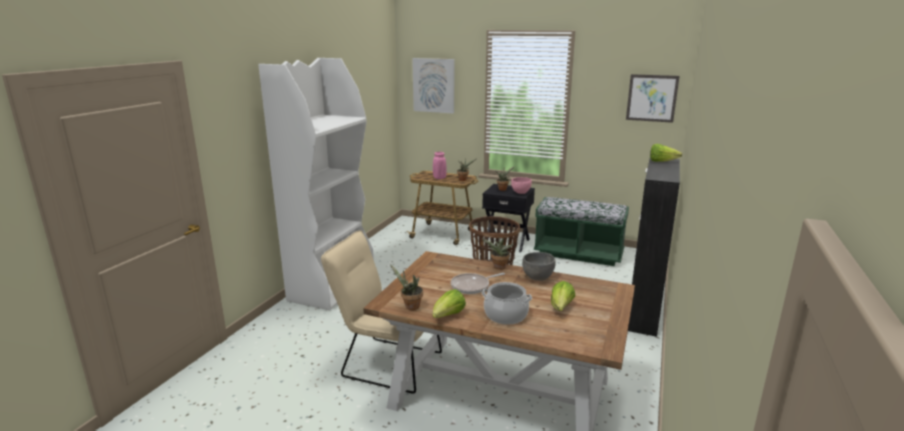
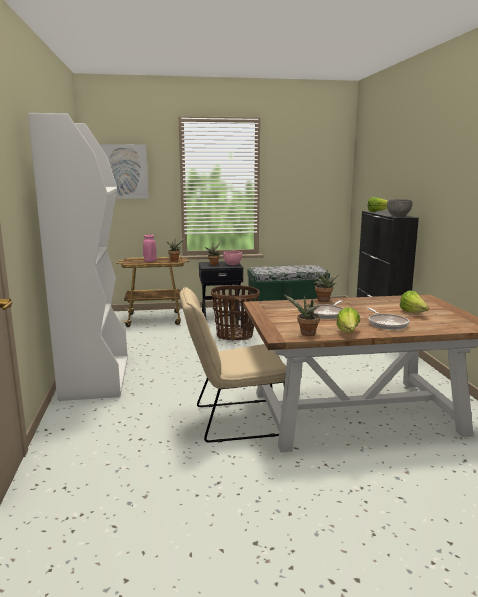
camera: 30 degrees left, 5 degrees down
cooking pot [482,282,532,325] -> frying pan [367,308,410,330]
grey bowl [522,252,556,281] -> grey bowl moved to [387,199,412,217]
picture [626,74,680,123] -> none

